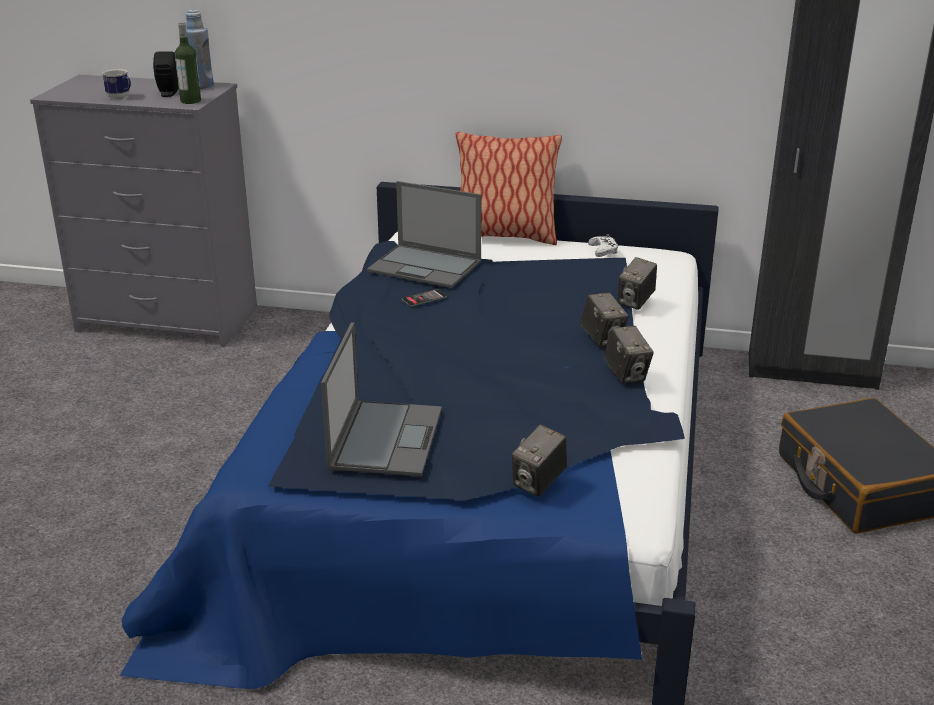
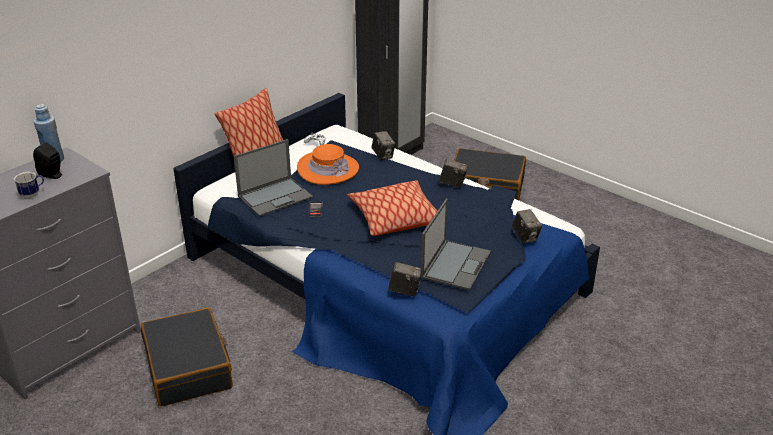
camera: 60 degrees left, 5 degrees up
bottle [175,22,201,104] -> none
laptop [321,322,442,477] -> laptop turned 75 degrees clockwise [421,199,491,290]
camera [580,293,629,347] -> camera moved to [388,262,421,296]
none -> black suitcase [141,307,233,407]
none -> orange hat [297,144,359,185]
none -> pillow [348,181,438,236]

